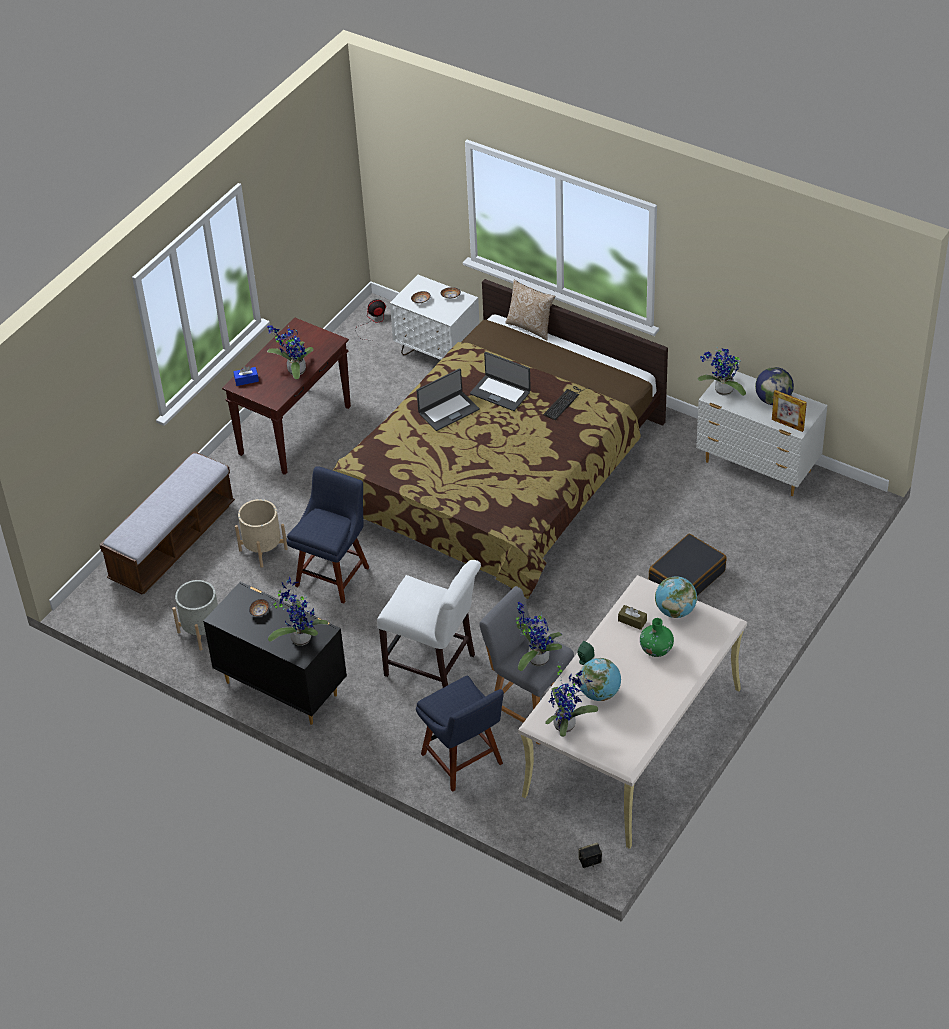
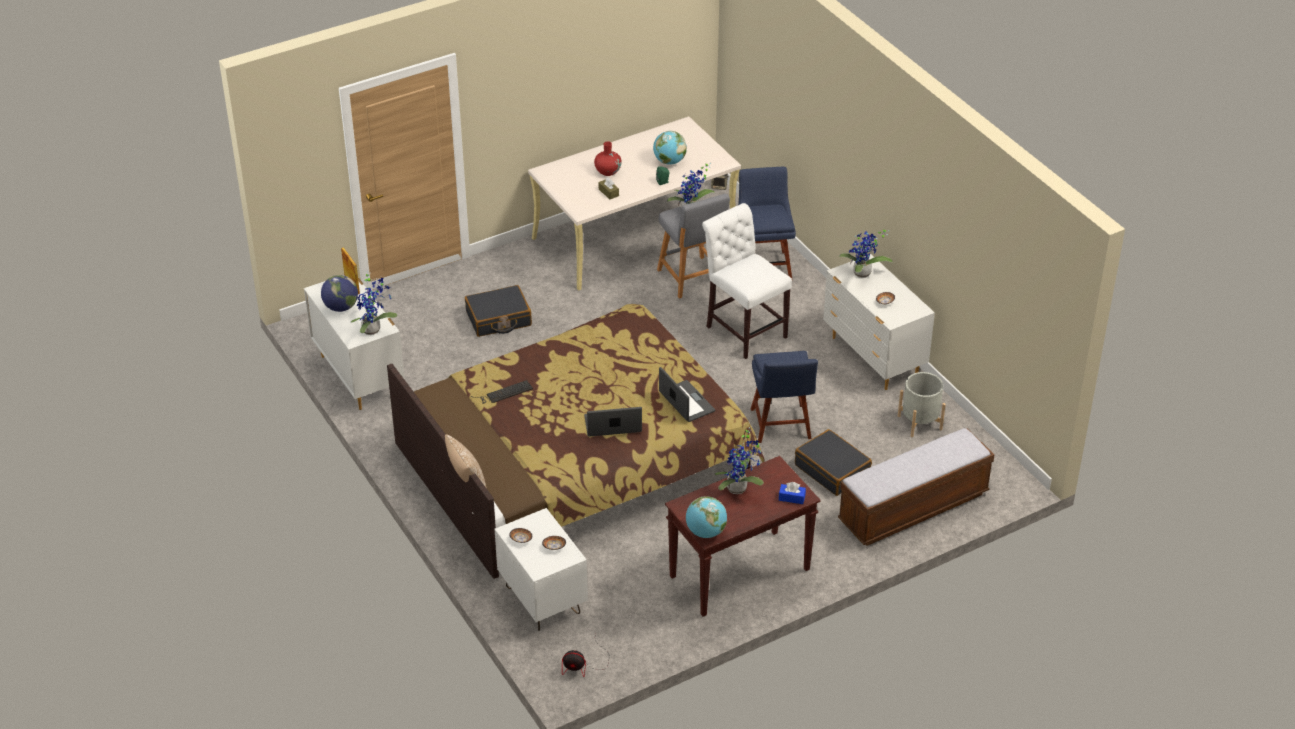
camera: 155 degrees left, 5 degrees down
black dresser [203,582,347,725] -> white dresser [823,254,935,390]
beige planter [235,499,288,568] -> black suitcase [795,429,872,496]
blue chair [287,466,370,604] -> blue chair turned 60 degrees counterclockwise [751,351,818,443]
laptop [470,352,531,411] -> laptop moved to [659,367,715,422]
potted plant [545,661,598,737] -> none
green vase [640,618,674,657] -> red vase [594,141,622,176]
globe [655,576,697,618] -> globe moved to [686,497,727,538]

